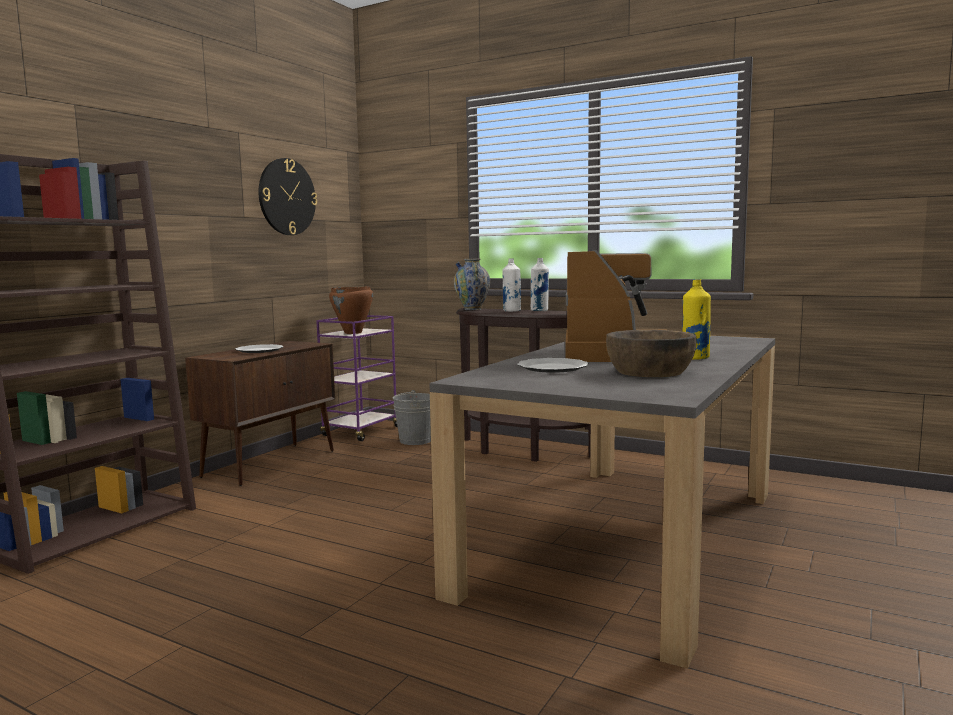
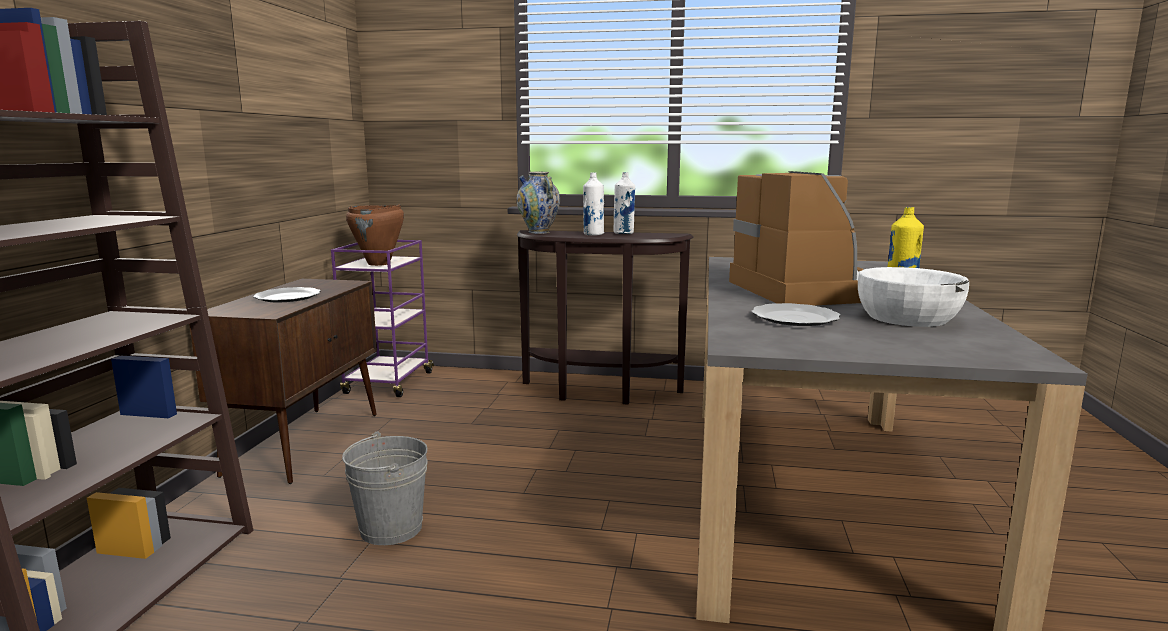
camera: 20 degrees left, 5 degrees up
wall clock [258,158,317,235] -> none
grey bucket [393,390,431,445] -> grey bucket moved to [342,431,428,545]
brown bowl [606,330,697,377] -> white bowl [858,267,969,327]

